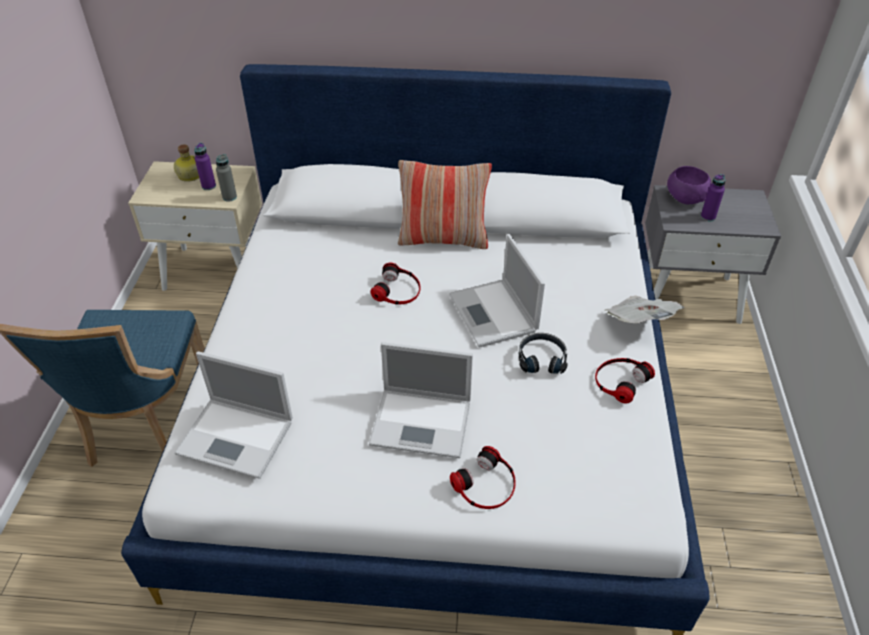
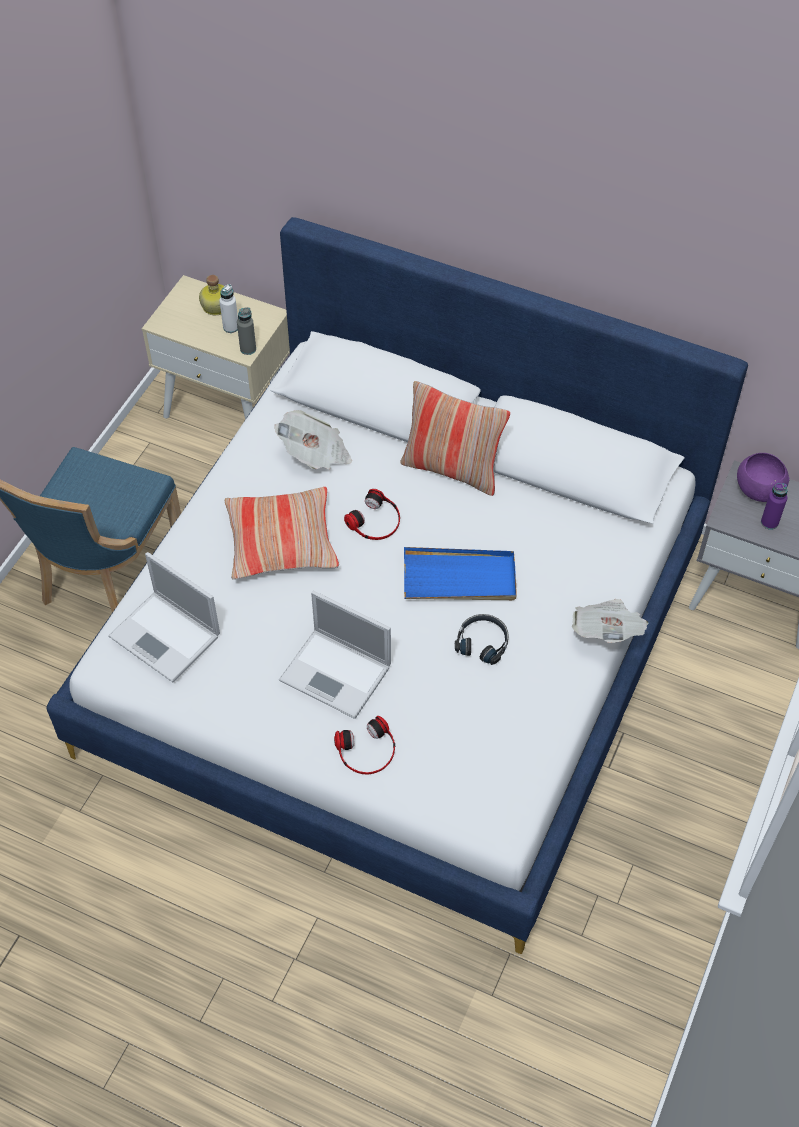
camera: 20 degrees right, 10 degrees up
purple bottle [194,143,216,190] -> white bottle [219,284,238,333]
laptop [449,234,545,348] -> blue tray [404,547,517,600]
headphones [595,358,655,403] -> none
none -> pillow [225,487,339,580]
none -> newspaper [274,410,353,470]

